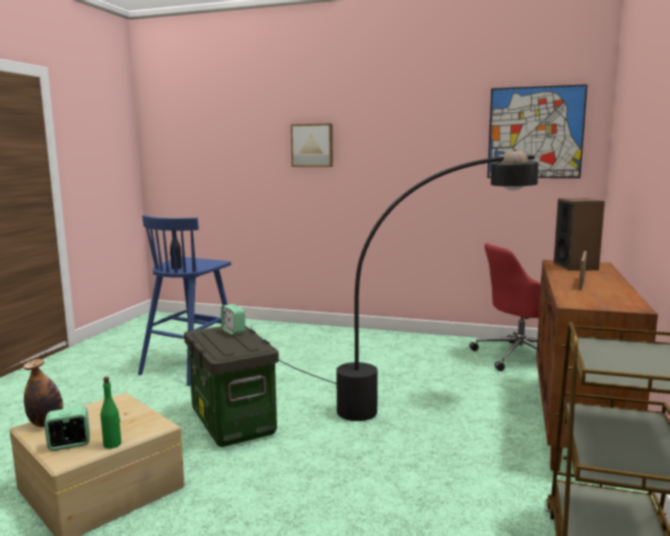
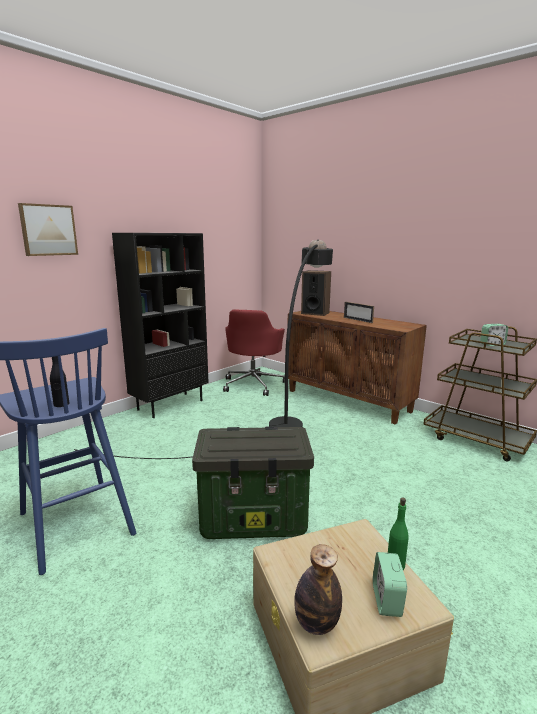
camera: 65 degrees left, 5 degrees up
alarm clock [221,304,245,335] -> alarm clock moved to [480,324,508,346]
picture [487,84,588,178] -> none
none -> black bookcase [112,233,209,418]

